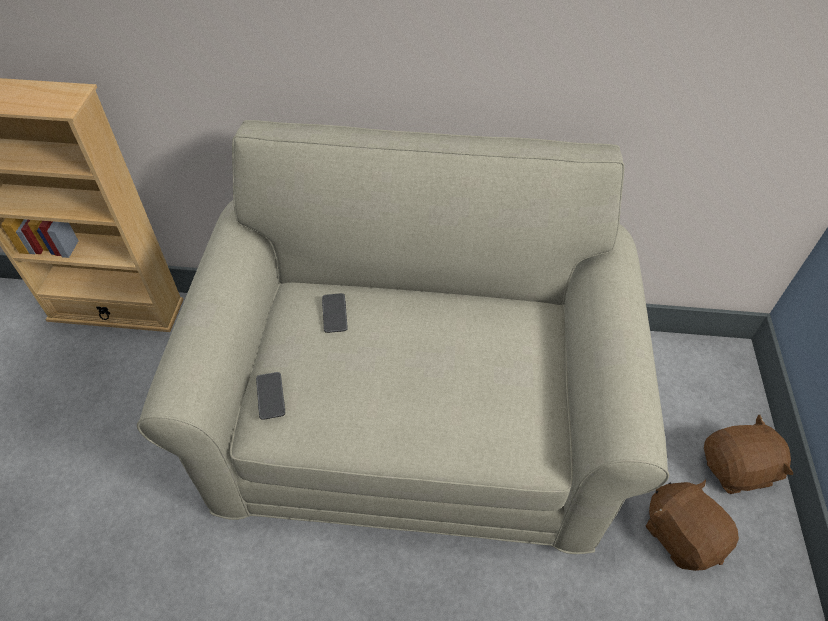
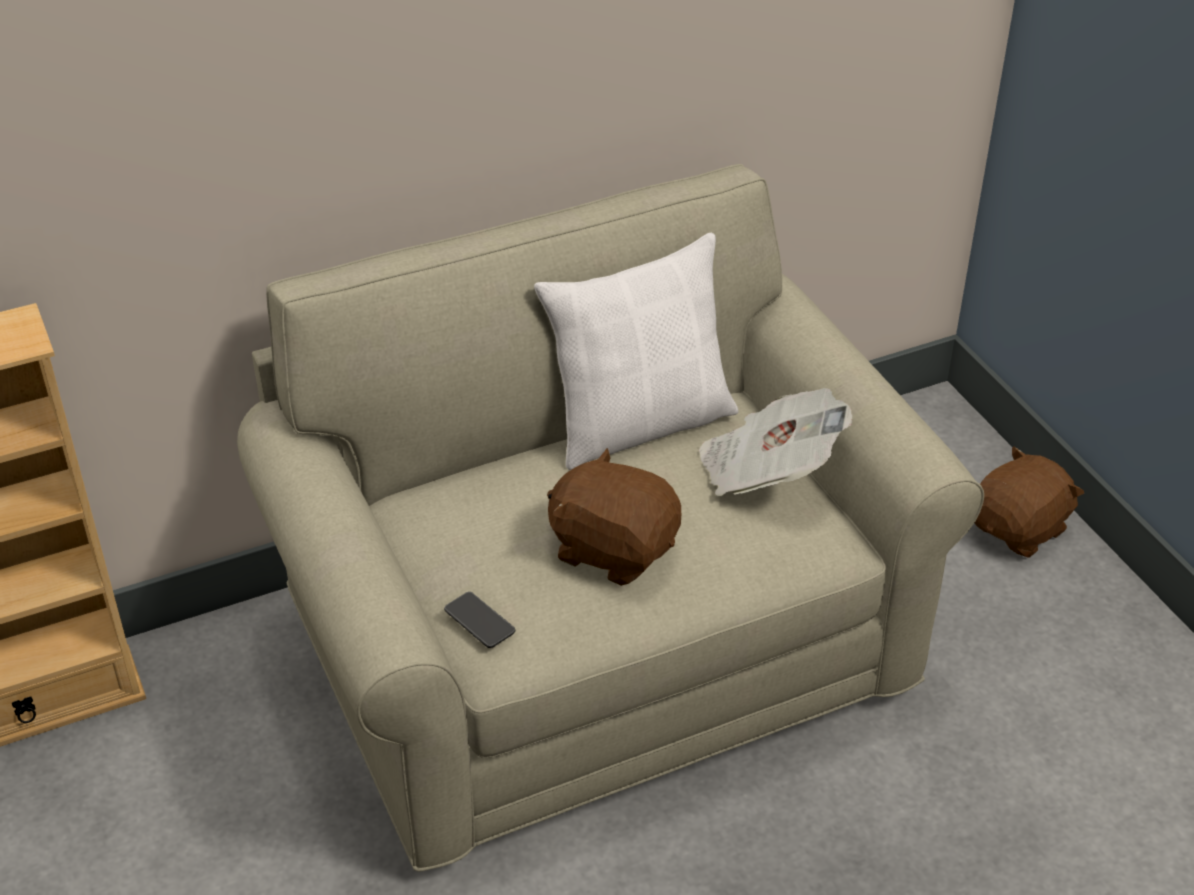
camera: 30 degrees left, 10 degrees down
phone [322,293,348,333] -> none
brown plush toy [646,480,739,571] -> brown plush toy moved to [547,448,681,586]
none -> white pillow [534,233,738,470]
none -> newspaper [699,388,852,496]

